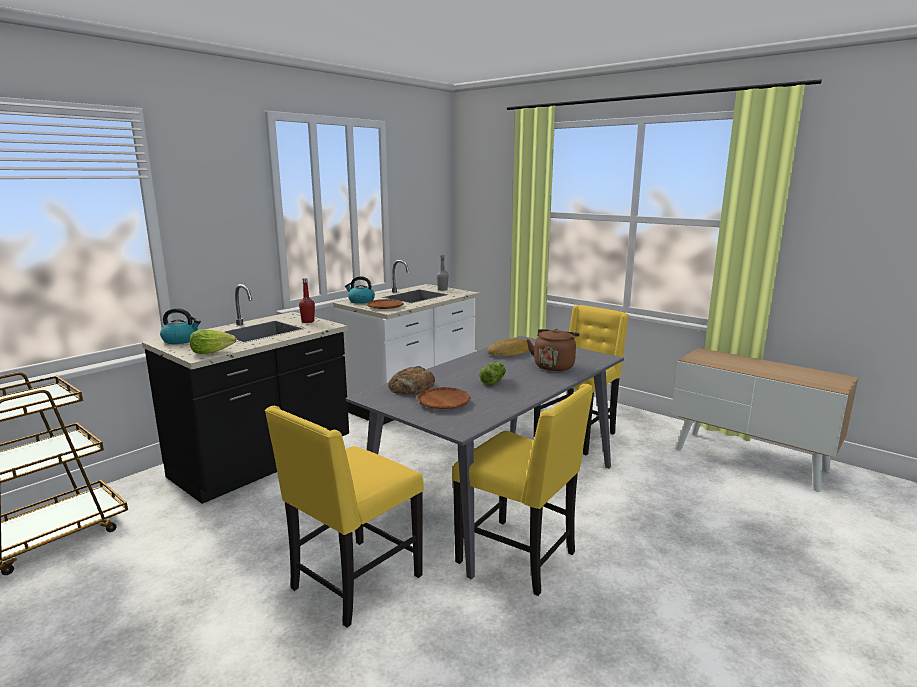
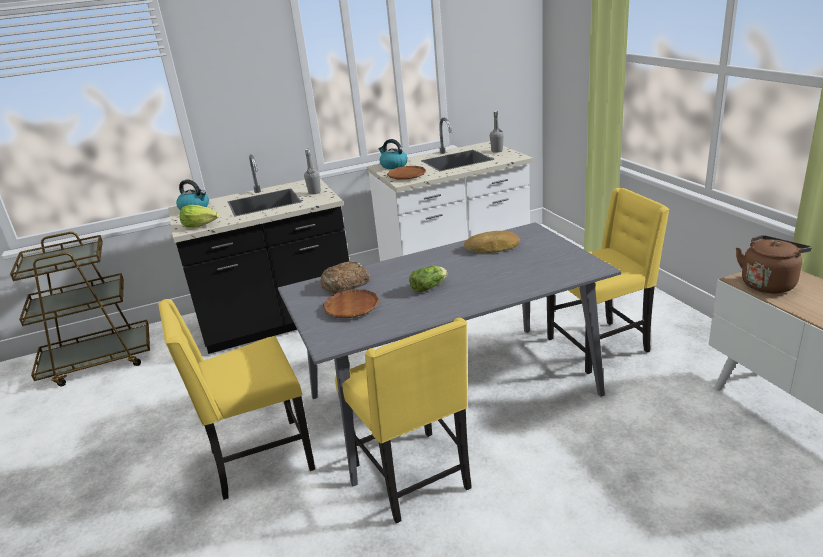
camera: 30 degrees right, 10 degrees up
red bottle [299,278,315,323] -> grey bottle [304,149,321,194]
brown kettle [527,329,579,371] -> brown kettle moved to [736,235,812,293]

